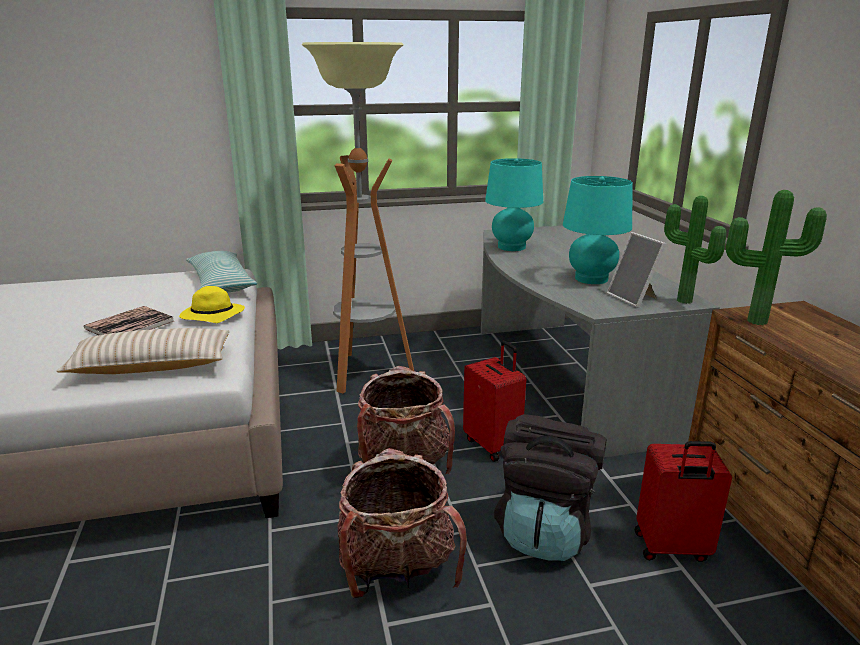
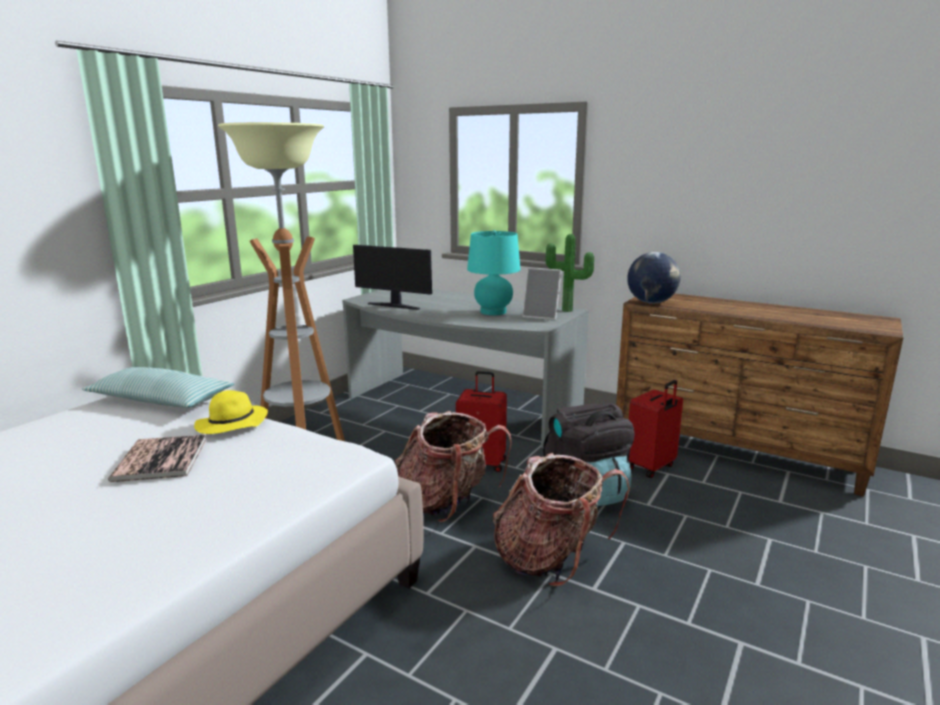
camera: 45 degrees left, 5 degrees down
beige pillow [57,328,229,374] -> none
turquoise table lamp [485,158,543,251] -> monitor [353,245,432,310]
potted plant [726,190,827,325] -> globe [627,252,681,304]

